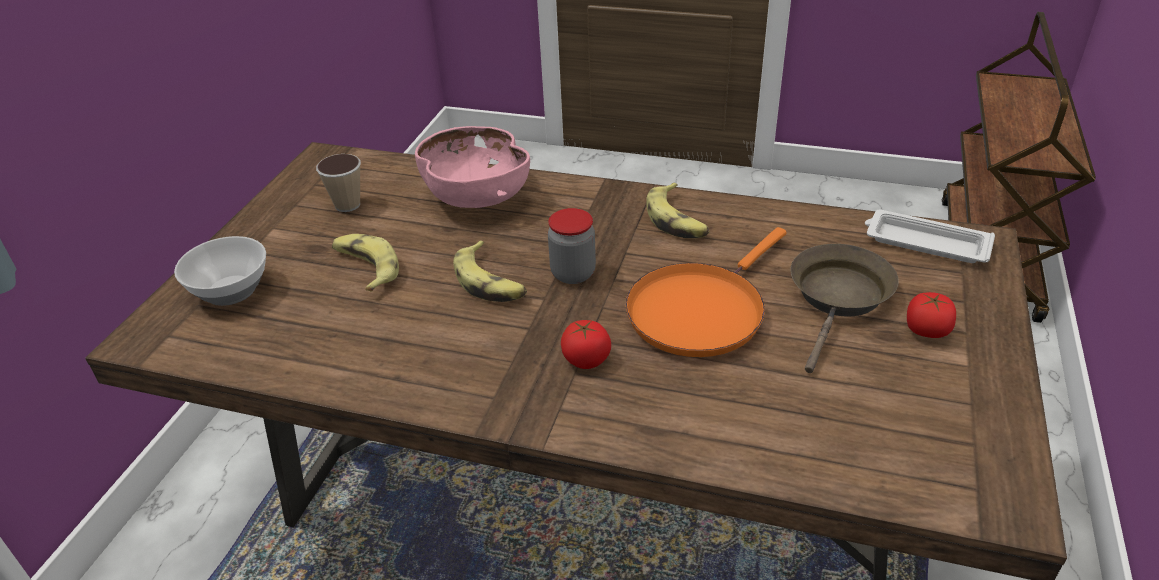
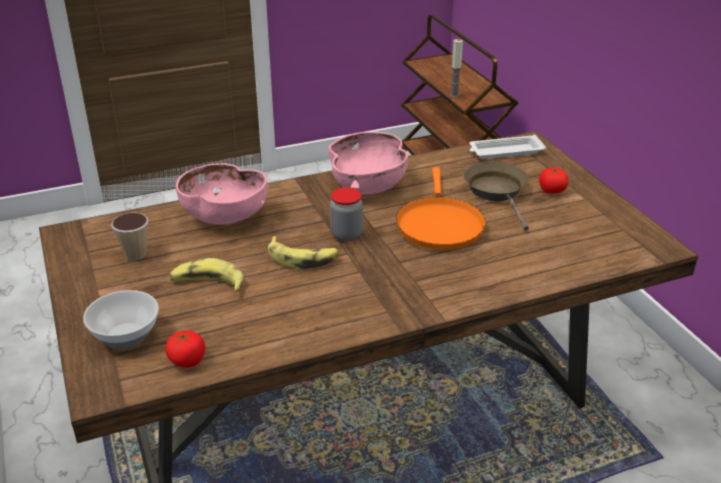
camera: 40 degrees left, 5 degrees down
tomato [561,320,611,369] -> tomato moved to [165,330,205,368]
banana [646,183,710,238] -> pink bowl [329,131,408,195]
none -> candle [450,39,463,97]

